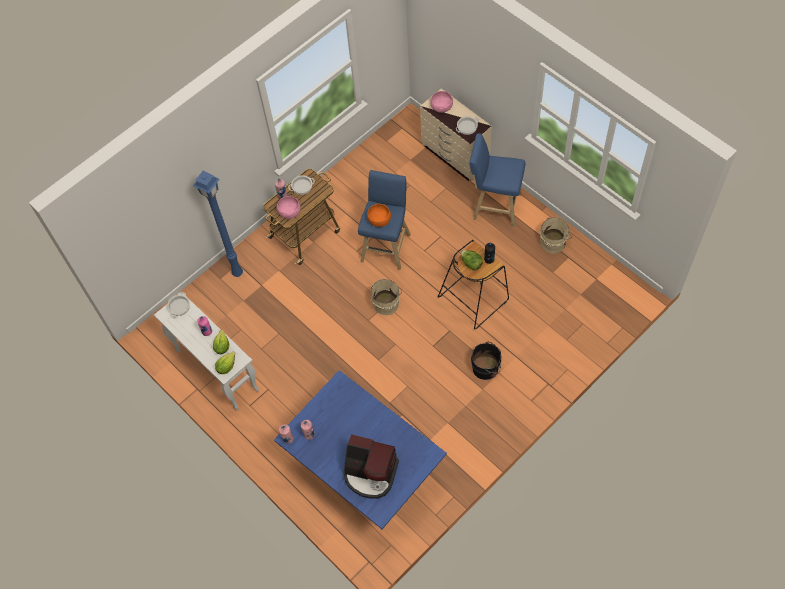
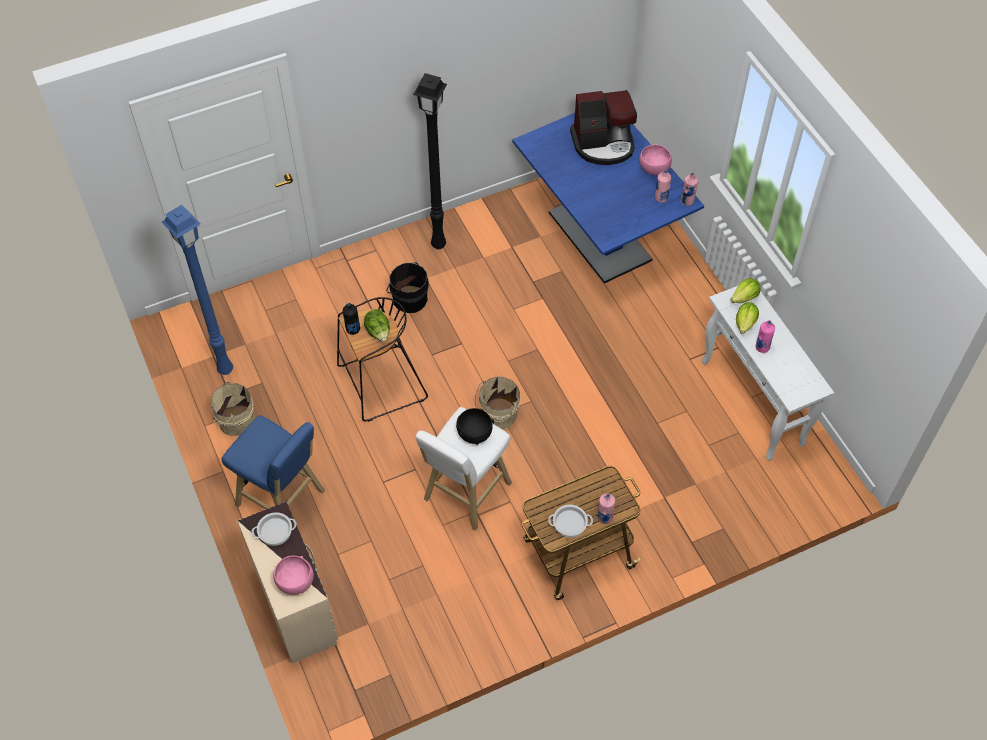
camera: 165 degrees left, 5 degrees down
cooking pot [167,292,190,317] -> none
blue floor lamp [193,171,243,277] -> blue floor lamp moved to [162,205,233,375]
pink bowl [277,196,300,219] -> pink bowl moved to [639,144,672,175]
coffee machine [344,434,399,499] -> coffee machine turned 135 degrees clockwise [570,90,637,165]
blue stool [358,170,411,270] -> white stool [416,407,512,531]
orange bowl [367,204,391,227] -> black bowl [456,408,493,445]
none -> black floor lamp [413,73,447,249]

